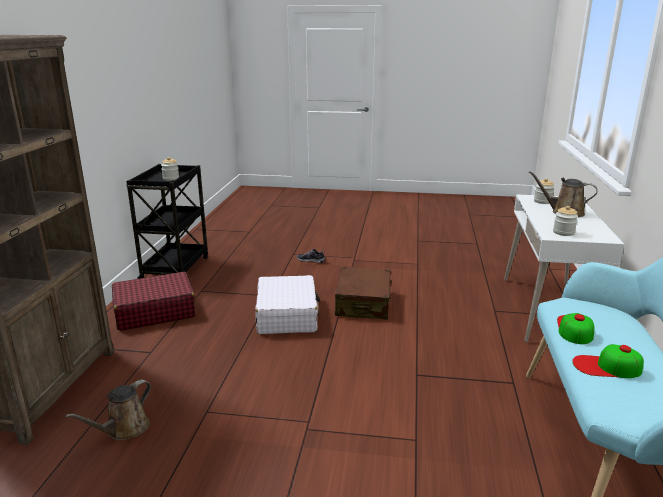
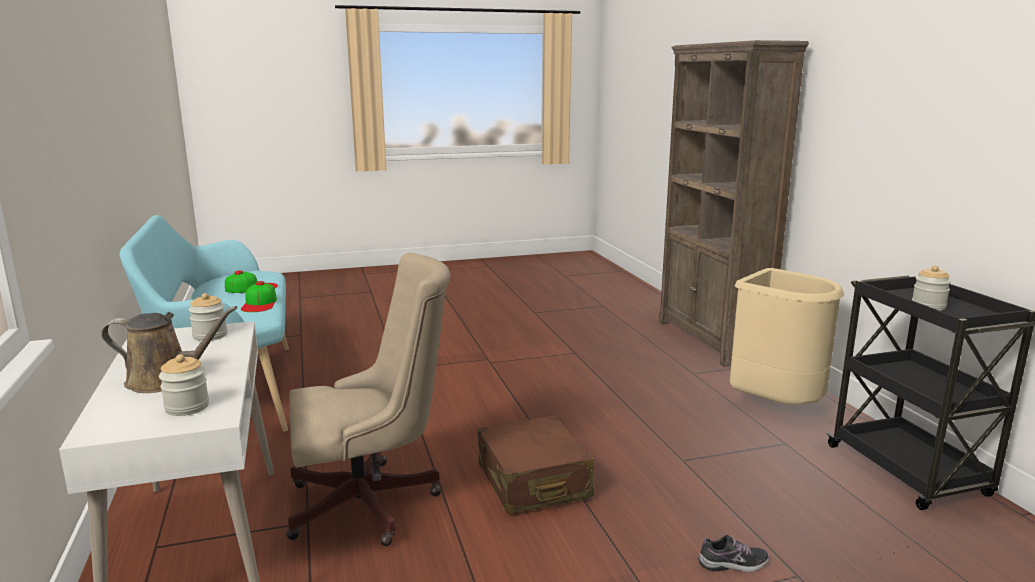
camera: 155 degrees right, 5 degrees down
brown watering can [65,380,151,440] -> none
red suitcase [112,272,196,331] -> beige trash can [730,268,844,404]
white suitcase [255,275,320,334] -> none
none -> beige office chair [286,253,451,546]

